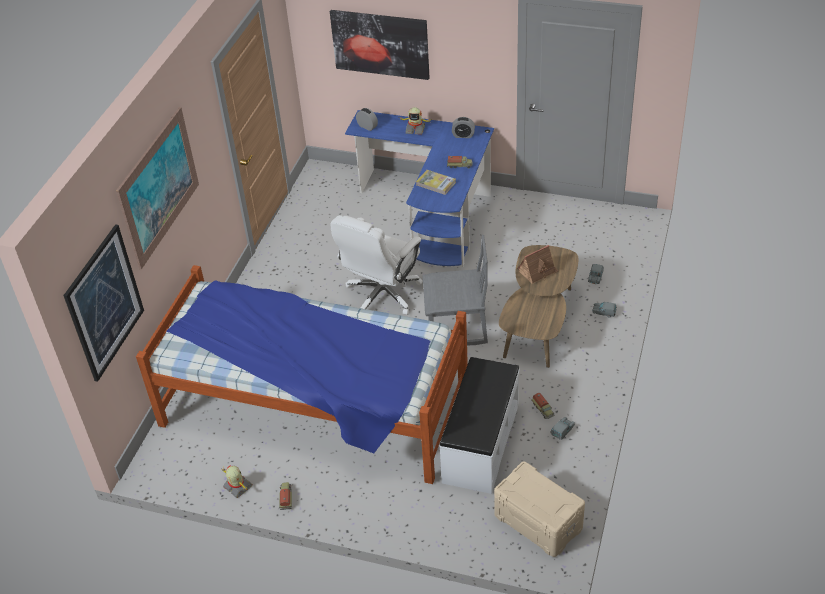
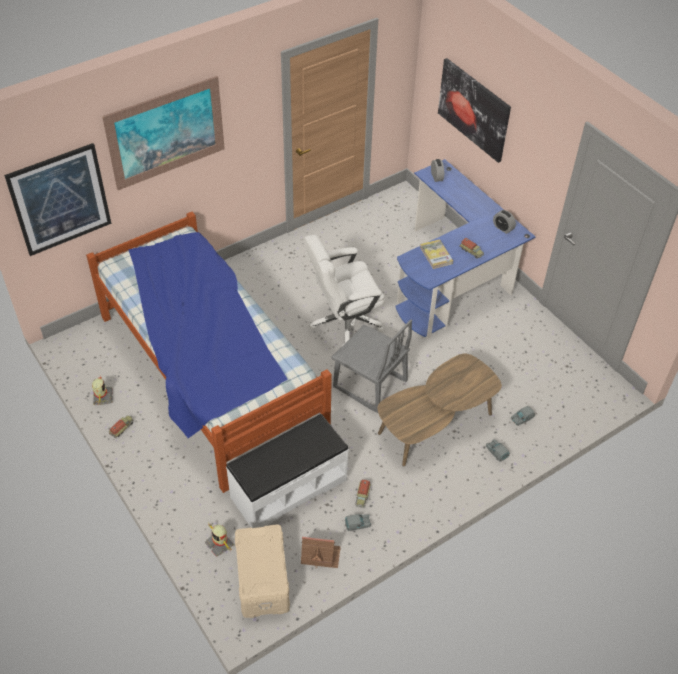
camera: 35 degrees right, 5 degrees up
toy robot [399,107,430,135] -> toy robot moved to [205,523,234,557]
toy house [517,245,559,284] -> toy house moved to [301,537,341,569]

